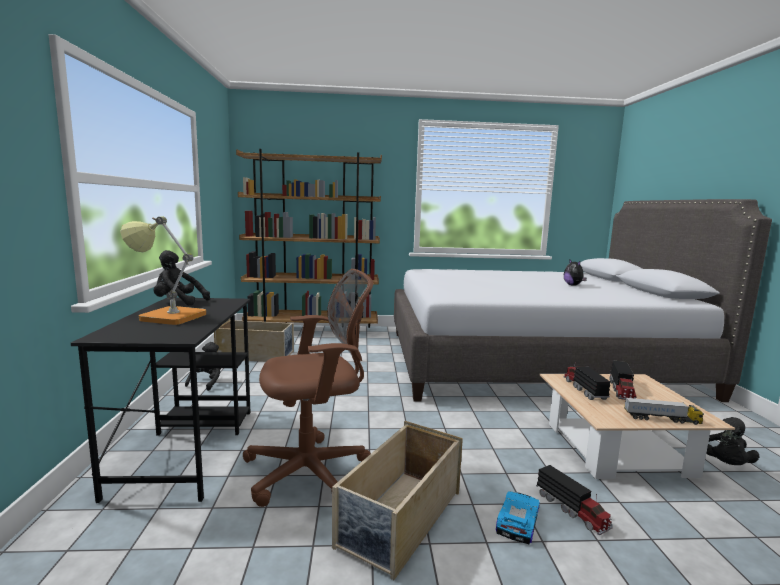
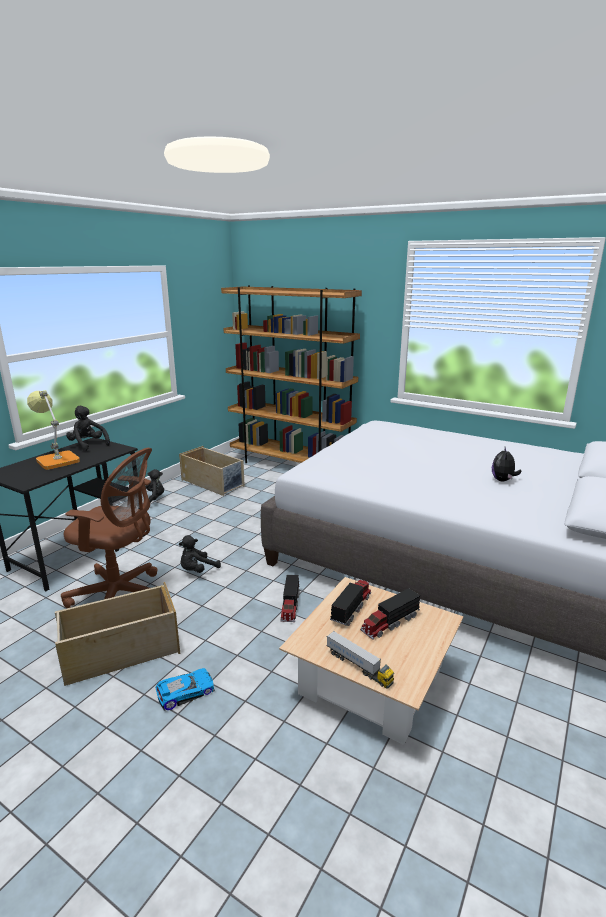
camera: 35 degrees right, 10 degrees up
toy truck [536,465,613,536] -> toy truck moved to [281,575,300,622]
black plush toy [706,417,759,465] -> black plush toy moved to [179,535,221,573]

